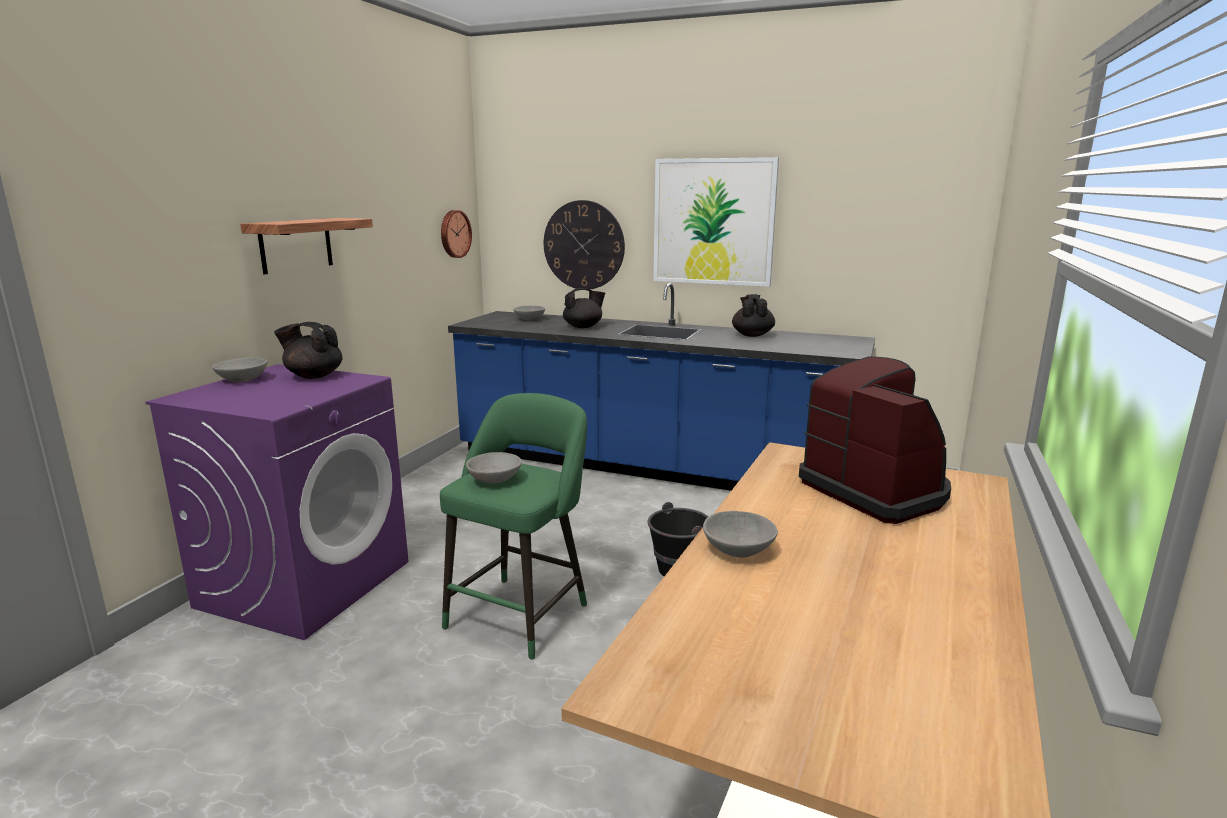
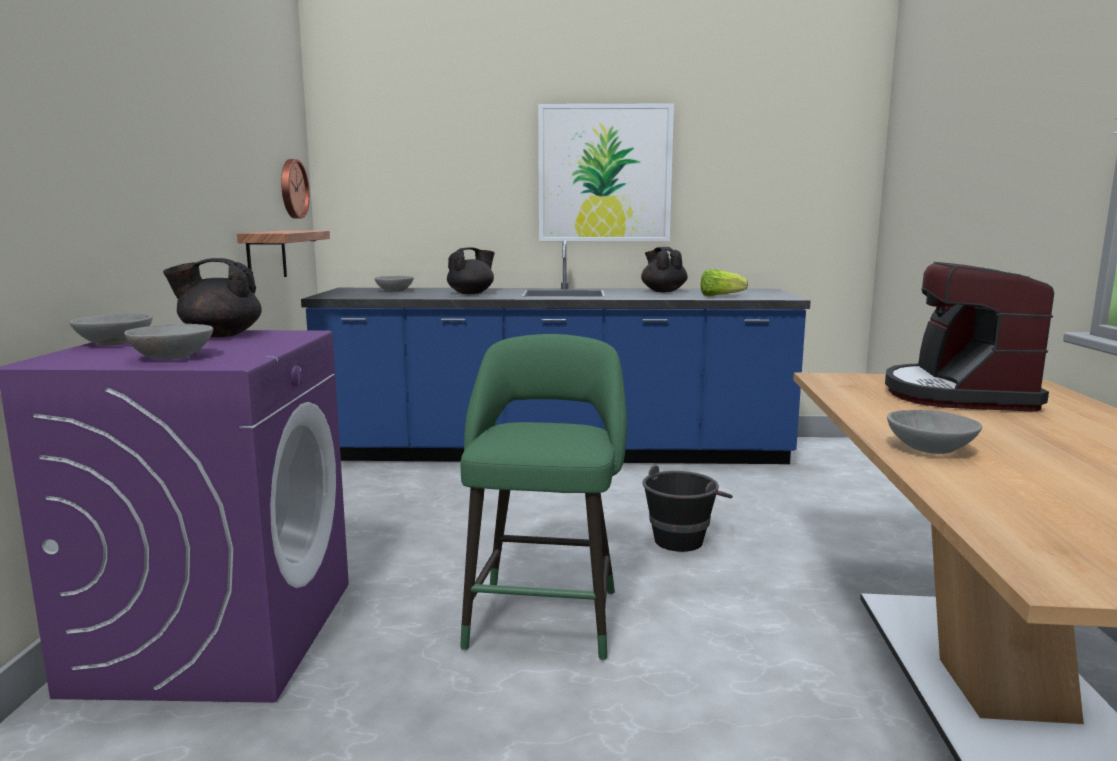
camera: 20 degrees left, 5 degrees down
shelf [240,218,373,274] -> shelf moved to [237,230,330,277]
grey bowl [466,452,522,483] -> grey bowl moved to [124,324,213,359]
wall clock [544,200,625,290] -> none
coffee machine [799,357,951,524] -> coffee machine turned 120 degrees counterclockwise [885,262,1054,412]
none -> lettuce [701,269,748,296]

